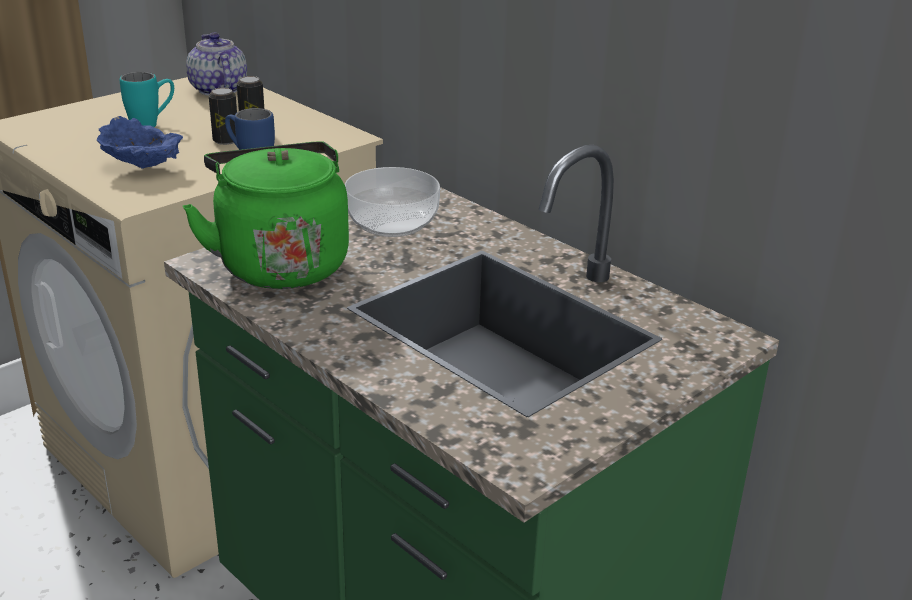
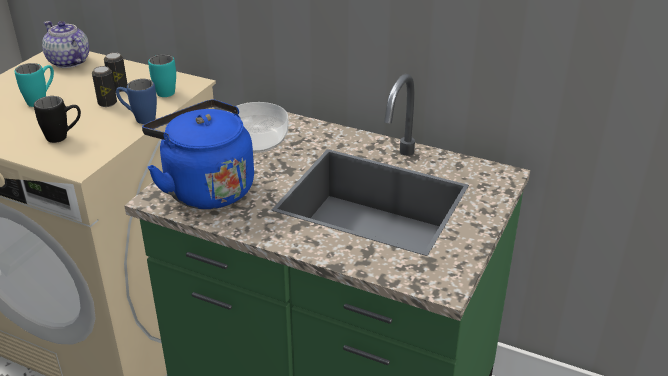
camera: 20 degrees left, 5 degrees up
blue bowl [97,116,183,169] -> black mug [34,96,81,143]
green kettle [183,141,349,289] -> blue kettle [142,99,254,209]
none -> turquoise mug [148,54,176,97]

